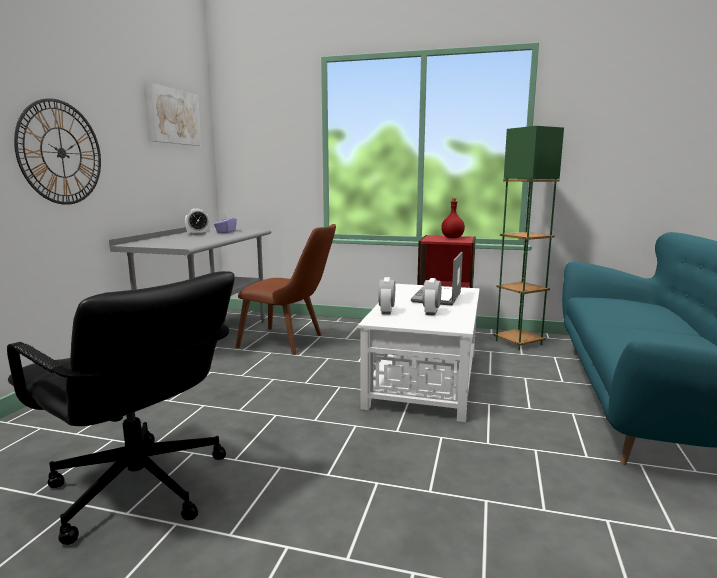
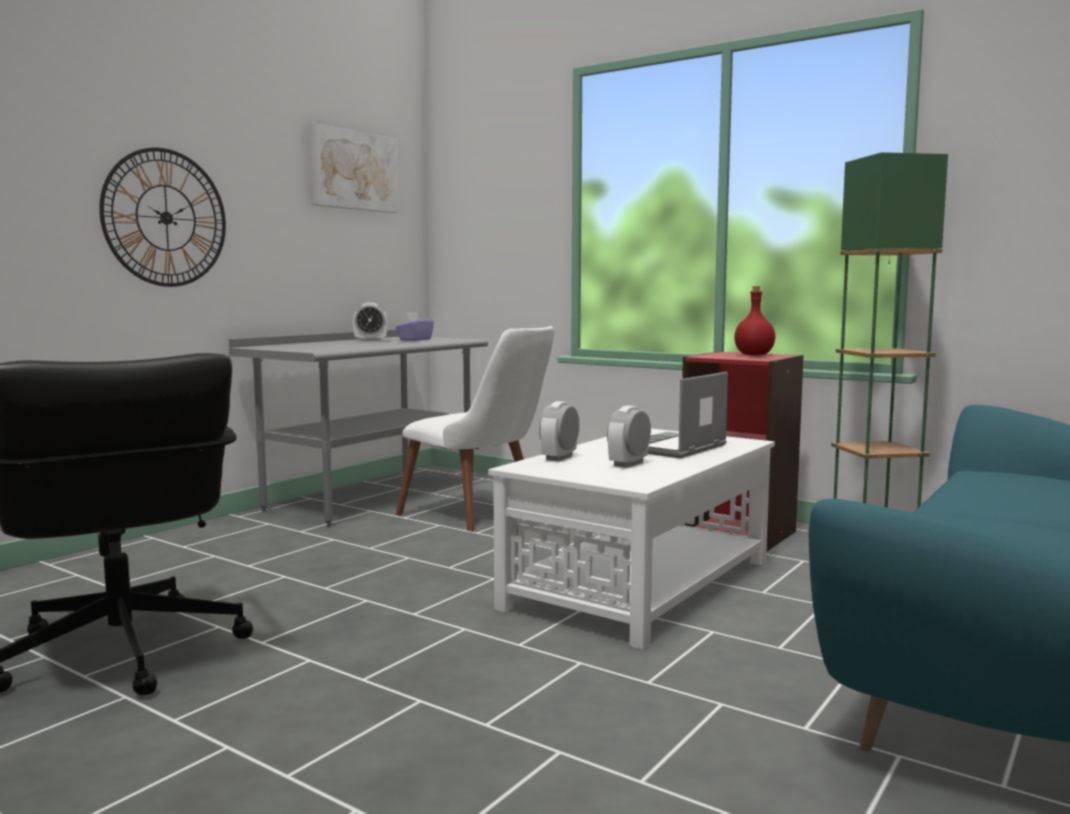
camera: 20 degrees right, 5 degrees down
brown chair [236,224,336,355] -> white chair [396,326,555,531]

